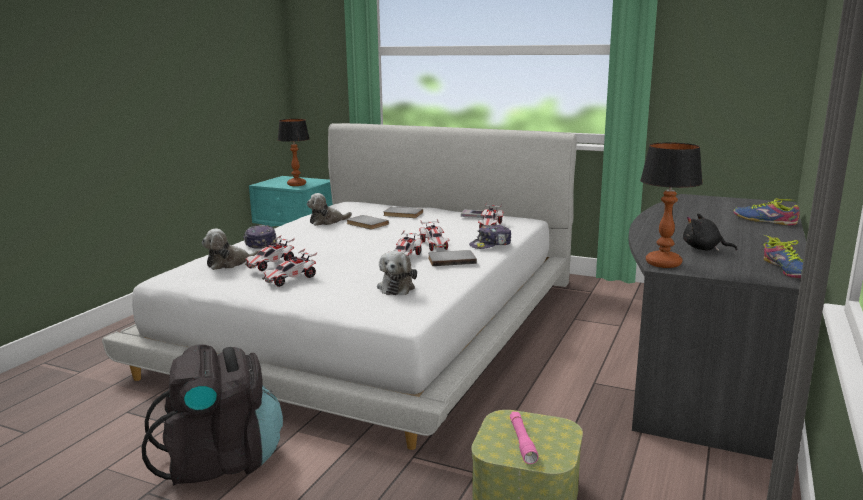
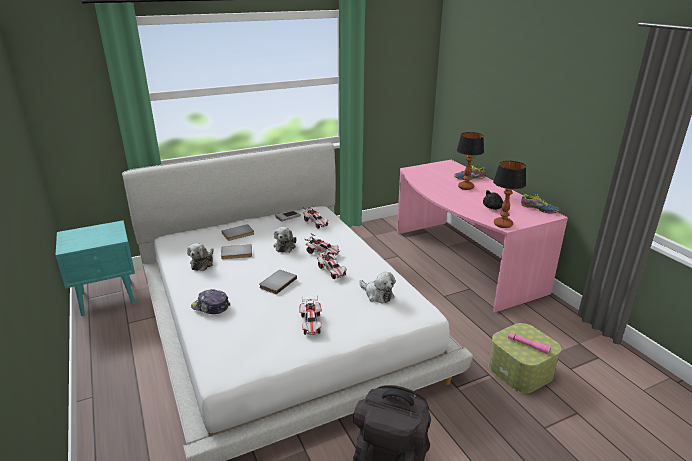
camera: 50 degrees left, 10 degrees up
plush toy [202,228,260,270] -> plush toy moved to [274,227,297,253]
toy car [245,235,295,271] -> none
table lamp [278,119,310,186] -> table lamp moved to [457,132,484,190]
grey book [428,250,477,266] -> grey book moved to [259,270,297,294]
cap [469,225,511,249] -> none
grey desk [628,194,806,460] -> pink desk [397,160,568,312]

